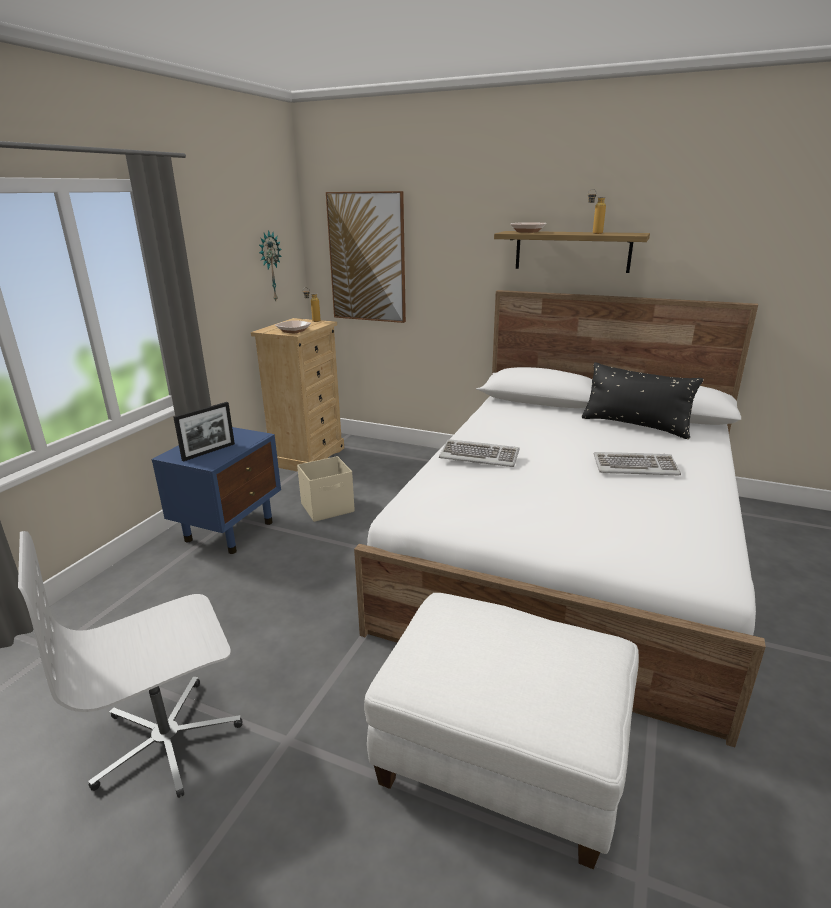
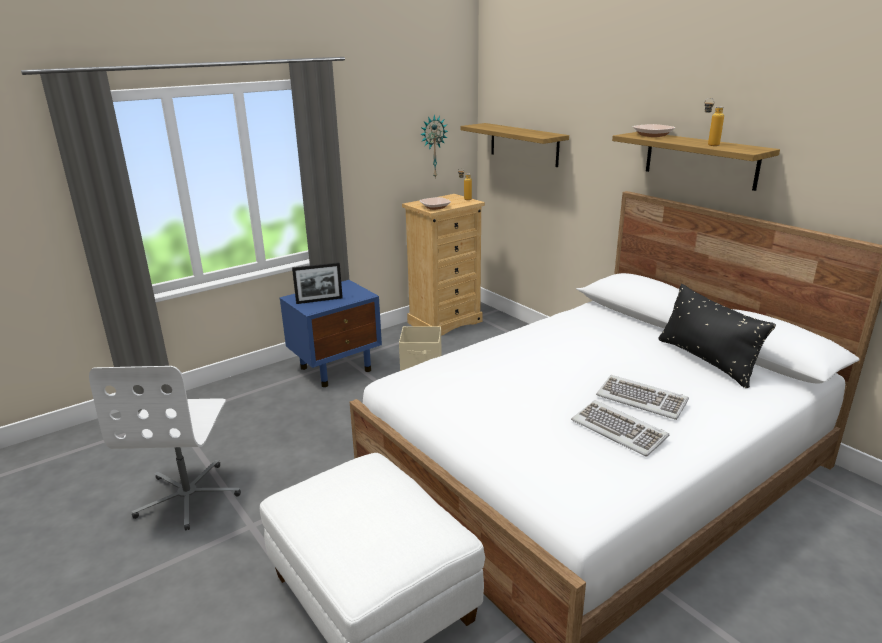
camera: 30 degrees right, 0 degrees up
white office chair [18,531,243,798] -> white office chair turned 90 degrees counterclockwise [89,366,241,530]
picture [326,191,406,323] -> shelf [461,123,569,167]
keyboard [439,439,520,467] -> keyboard moved to [571,400,670,457]

